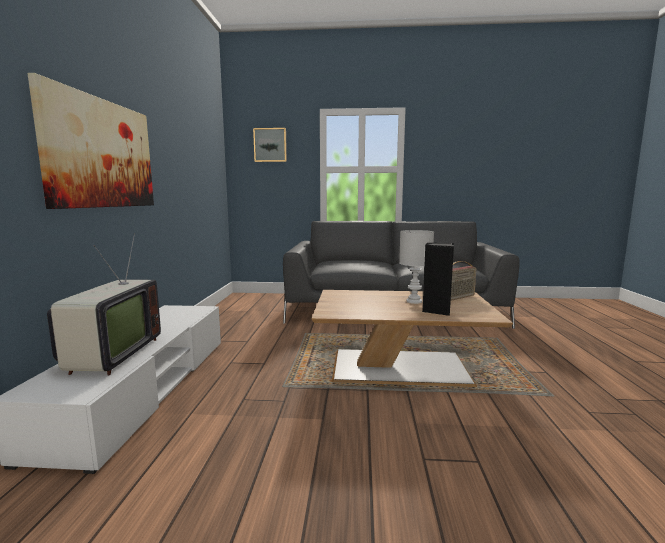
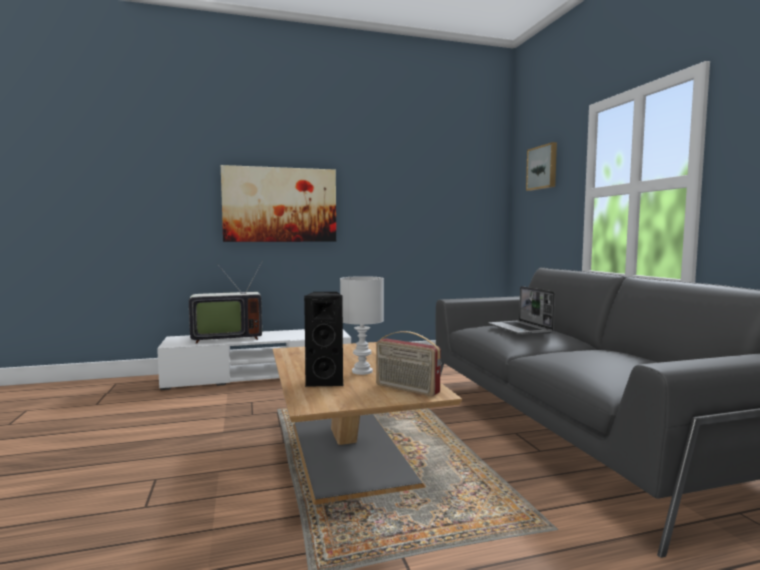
camera: 70 degrees right, 5 degrees down
none -> laptop [488,286,555,335]

